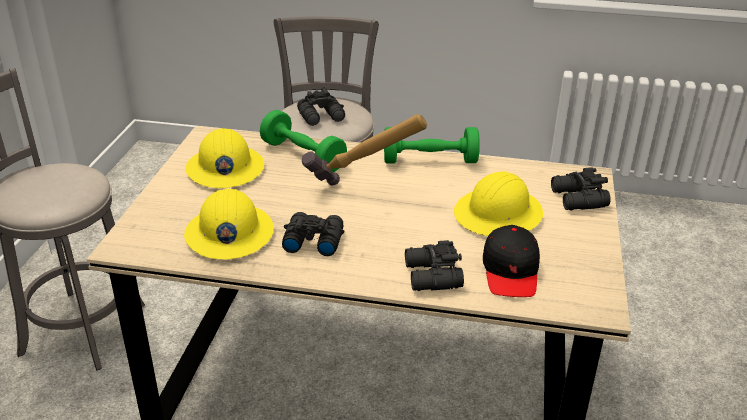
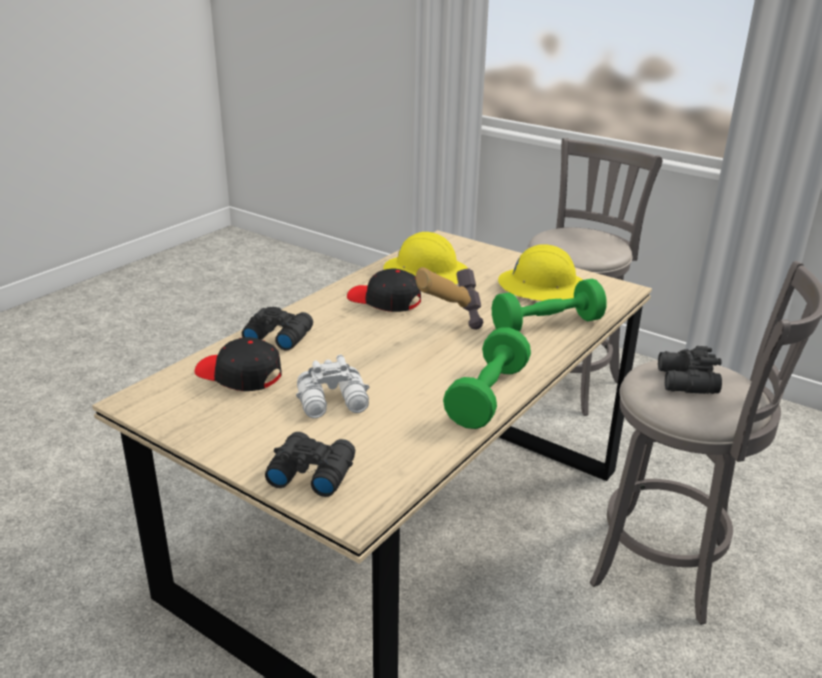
camera: 115 degrees right, 5 degrees down
black binoculars [282,212,344,256] -> black cap [347,269,421,312]
yellow hard hat [454,171,543,236] -> white binoculars [296,355,369,418]

